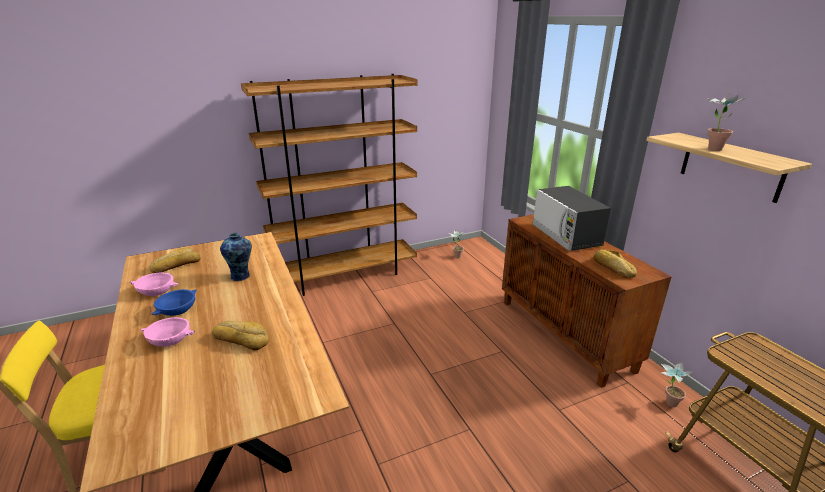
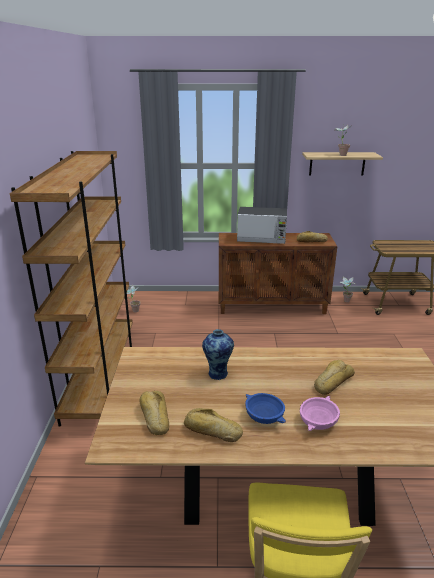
camera: 65 degrees left, 0 degrees up
pink bowl [130,273,179,296] -> bread [184,408,243,442]

